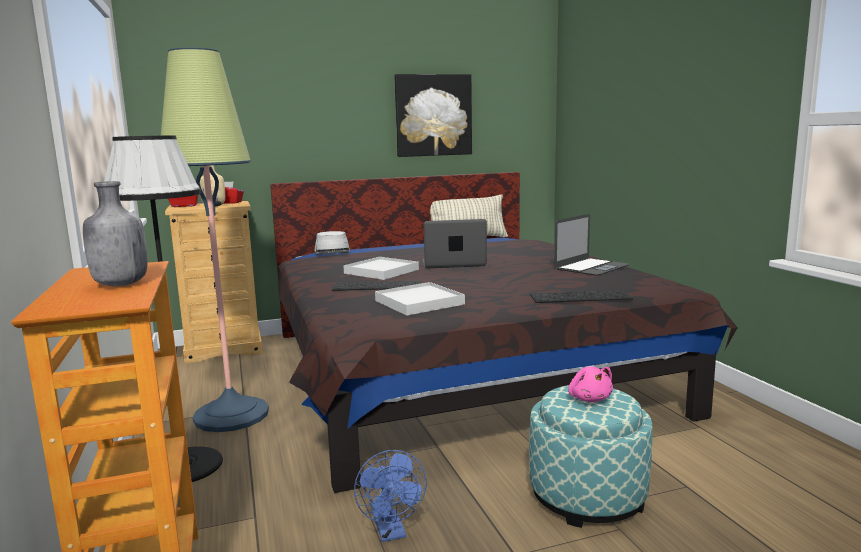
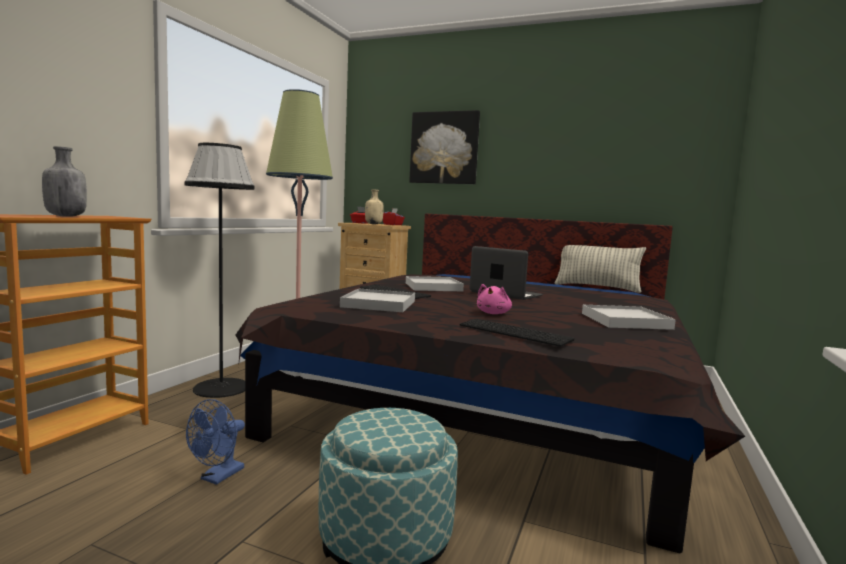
camera: 40 degrees right, 5 degrees down
grey hat [314,231,350,255] -> none
picture [394,74,472,157] -> picture moved to [409,110,480,184]
laptop [554,214,629,276] -> white tray [582,305,676,330]
pink plush toy [568,366,613,402] -> pink plush toy moved to [477,284,512,314]

